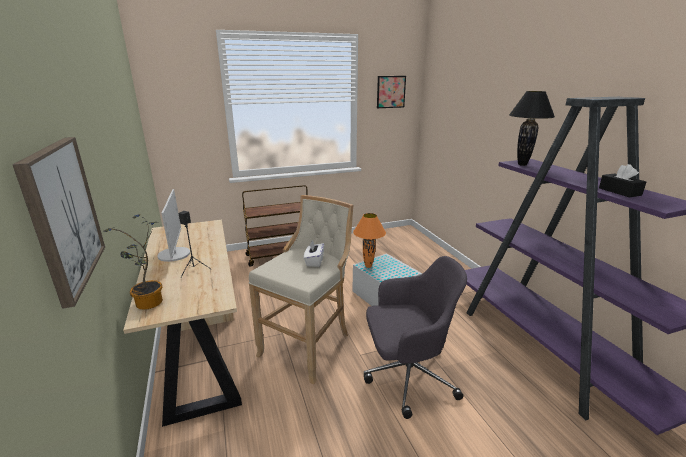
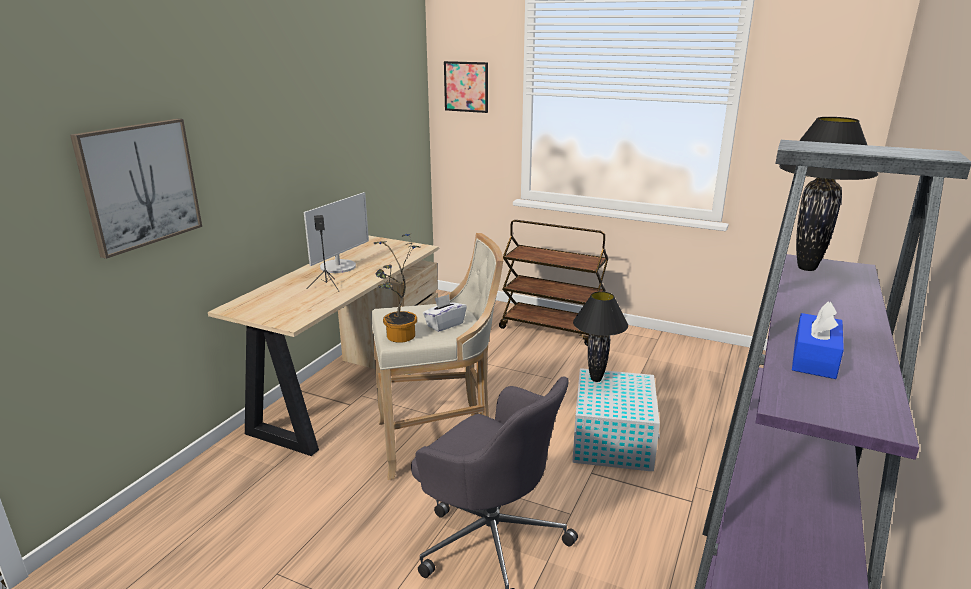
camera: 45 degrees right, 0 degrees up
potted plant [103,214,163,310] -> potted plant moved to [374,234,420,343]
orange table lamp [353,213,386,268] -> black table lamp [573,291,628,382]
picture [377,76,406,108] -> picture moved to [444,61,488,113]
black tissue box [599,164,646,197] -> blue tissue box [792,302,844,379]

